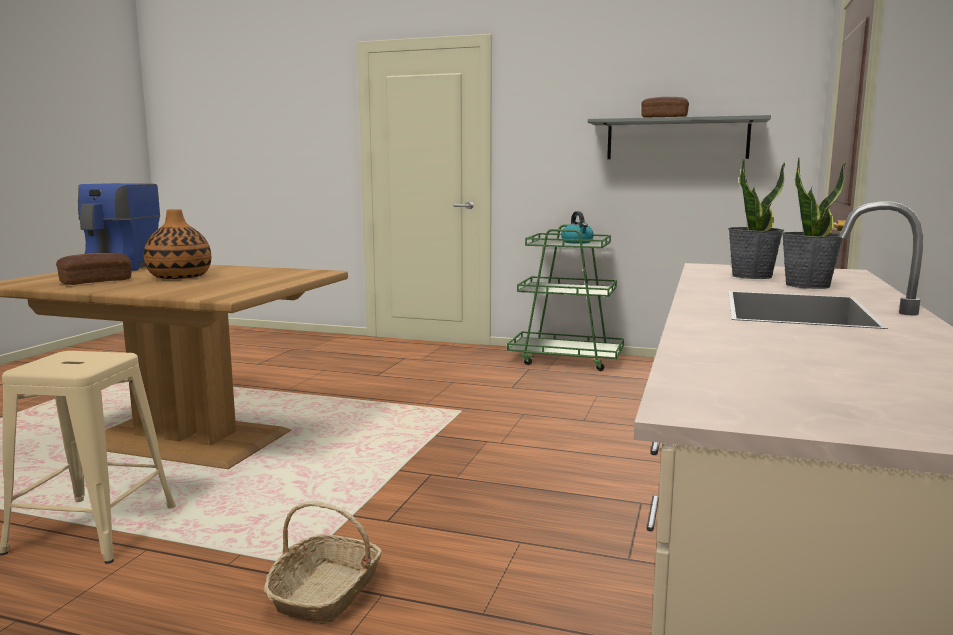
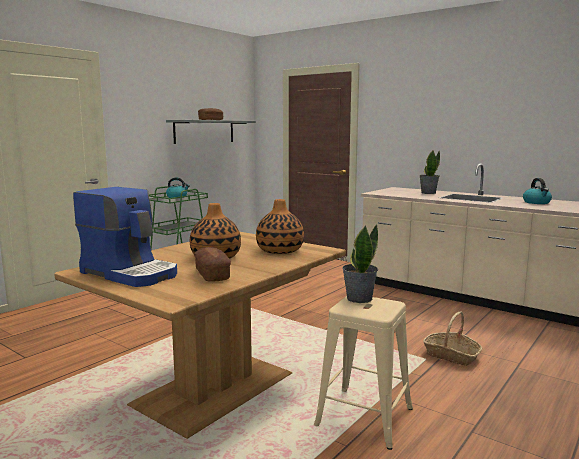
camera: 70 degrees left, 0 degrees up
potted plant [728,158,785,279] -> potted plant moved to [342,224,378,303]
none -> vase [256,199,304,254]
none -> kettle [523,178,552,204]

